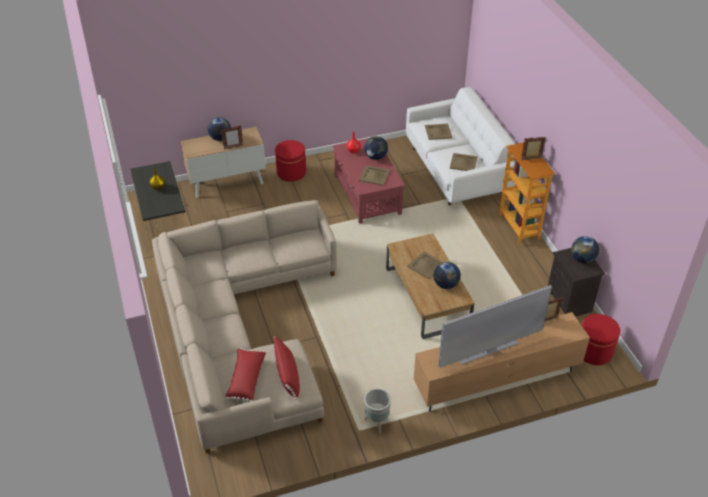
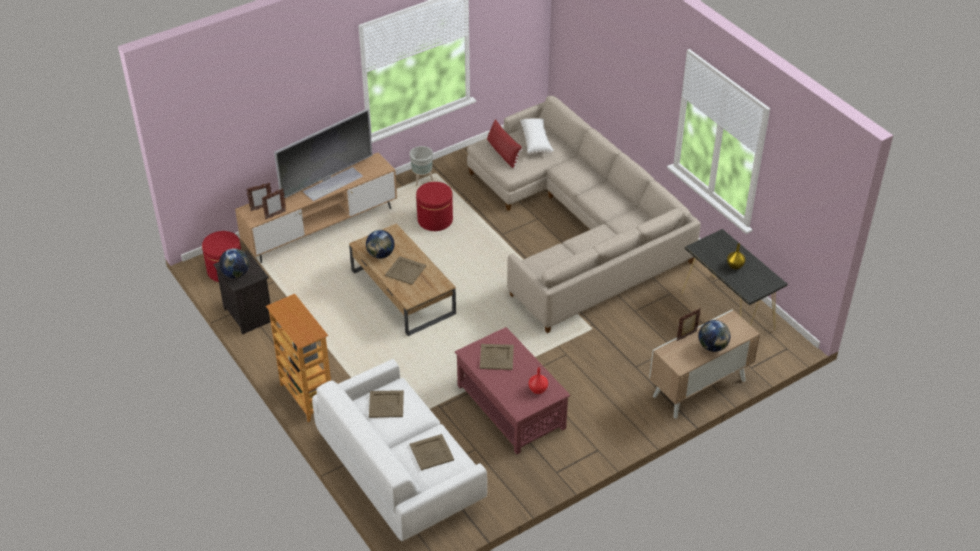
camera: 165 degrees right, 0 degrees up
red pillow [225,348,266,402] -> white pillow [520,118,554,155]
red ottoman [275,140,306,182] -> red ottoman moved to [416,182,453,231]
globe [364,136,388,160] -> none
picture frame [521,137,546,160] -> picture frame moved to [246,183,272,211]

